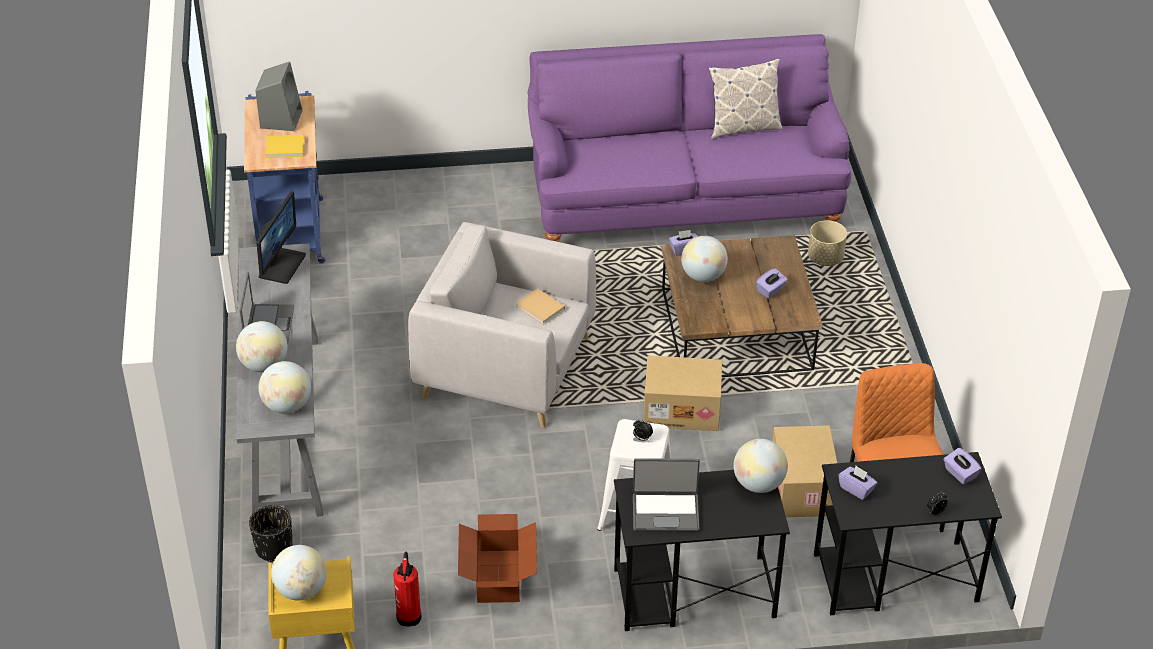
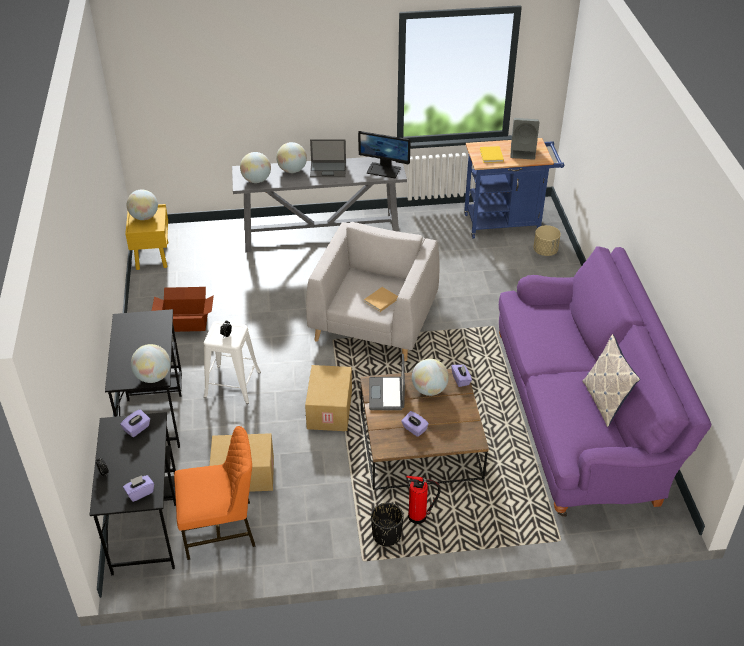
camera: 90 degrees right, 0 degrees up
black planter [249,505,293,563] -> black planter moved to [371,503,403,547]
fire extinguisher [393,552,422,627] -> fire extinguisher moved to [406,476,441,524]
laptop [633,458,700,531] -> laptop moved to [369,354,405,410]
beige planter [808,220,847,266] -> beige planter moved to [533,225,561,256]

